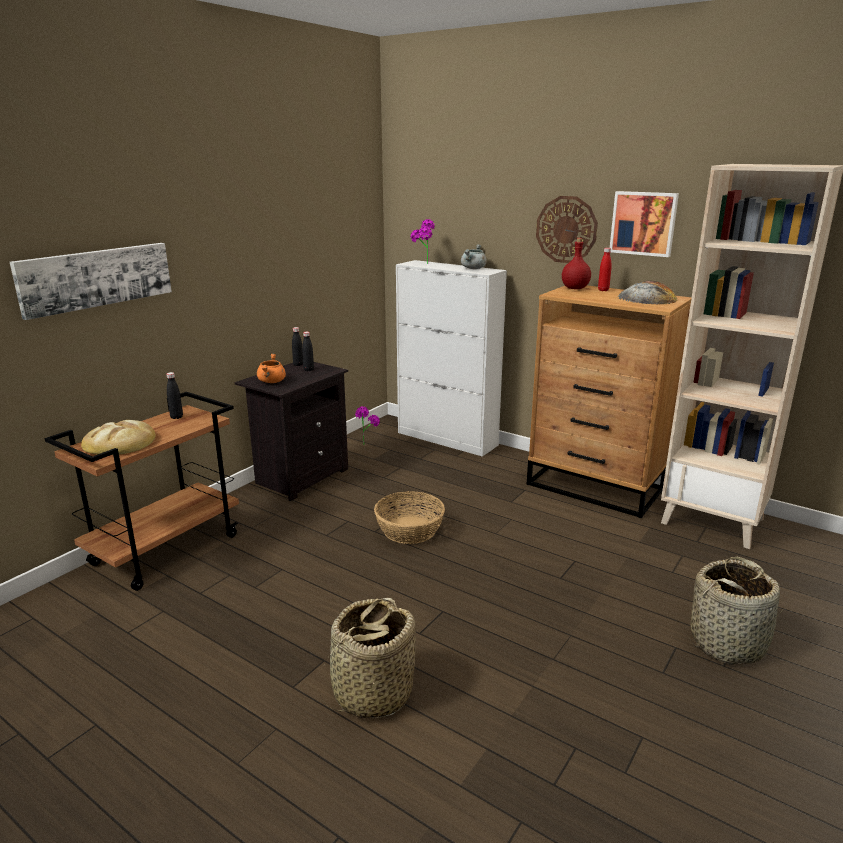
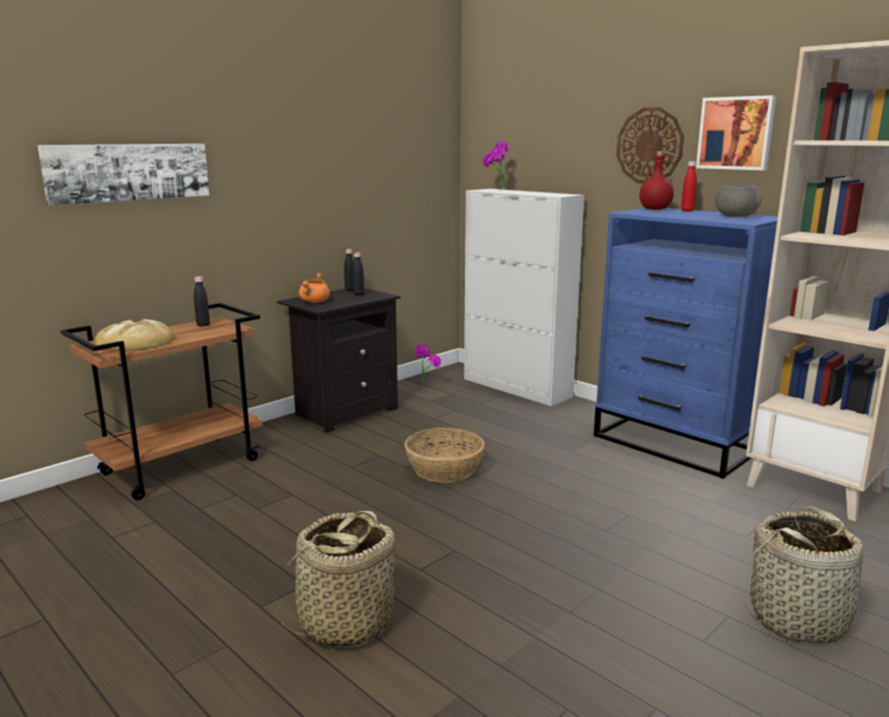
camera: 10 degrees right, 5 degrees down
grey cooking pot [461,244,487,269] -> none
brown dresser [527,285,692,518] -> blue dresser [594,208,778,479]
bread [618,281,677,304] -> grey bowl [715,185,761,217]

